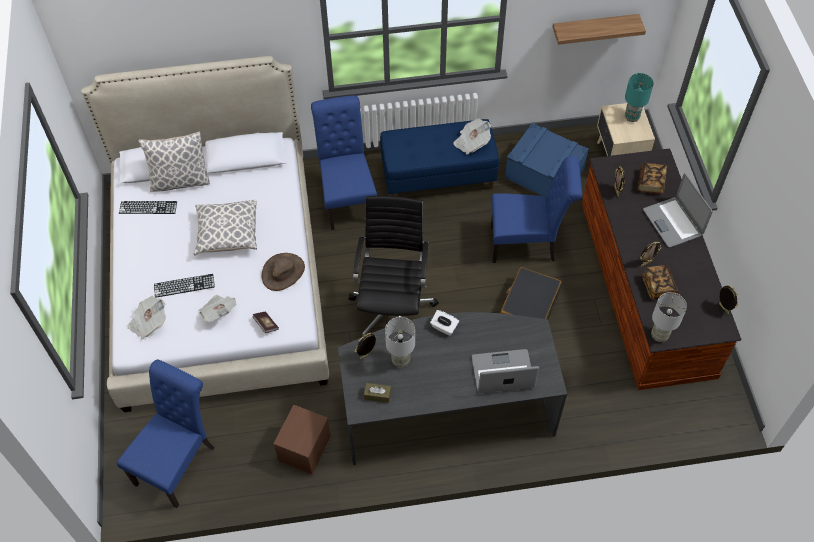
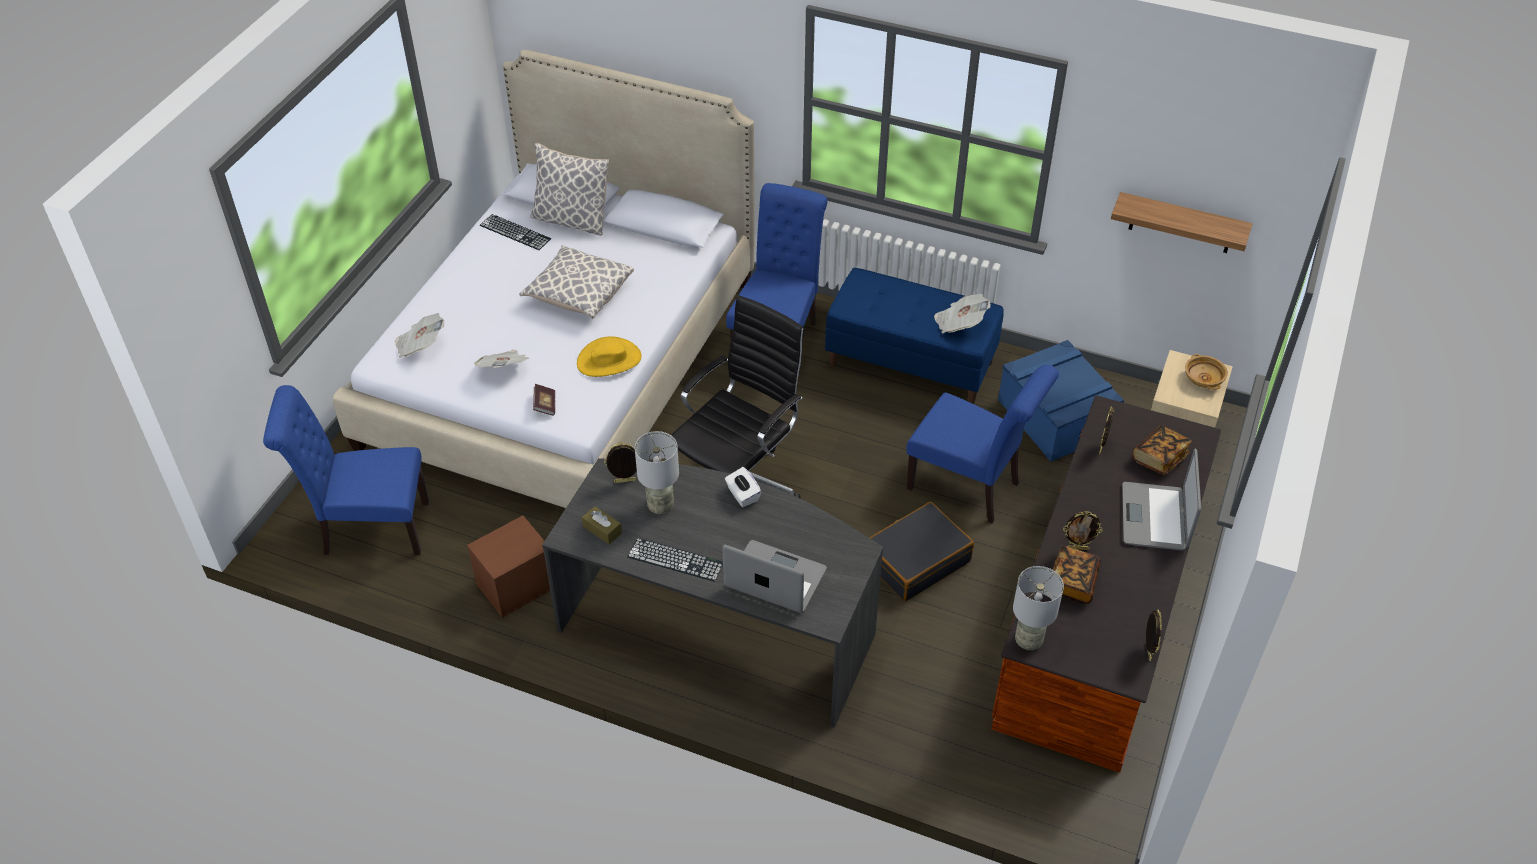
camera: 30 degrees right, 10 degrees down
blue chair [117,360,214,508] -> blue chair turned 150 degrees counterclockwise [263,385,429,555]
keyboard [154,274,215,298] -> keyboard moved to [627,538,723,582]
brown hat [261,253,305,291] -> yellow hat [577,336,642,377]
turquoise table lamp [625,73,654,122] -> beige bowl [1185,354,1228,390]

